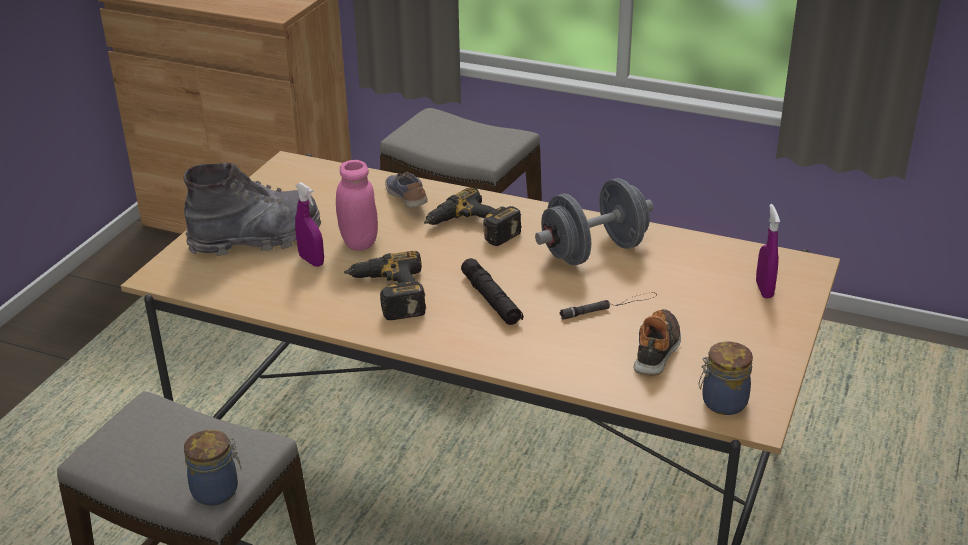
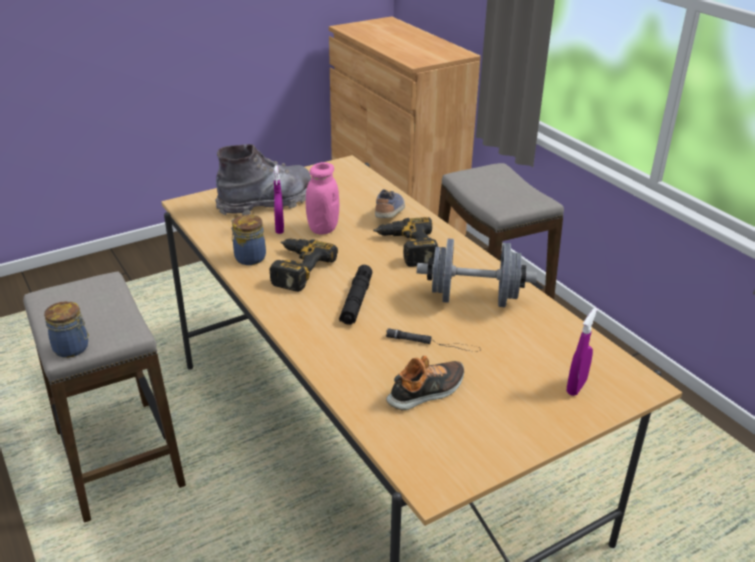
camera: 35 degrees right, 0 degrees up
grey boot [184,163,321,256] -> grey boot turned 45 degrees counterclockwise [215,144,311,215]
jar [699,342,753,415] -> jar moved to [231,215,266,265]

